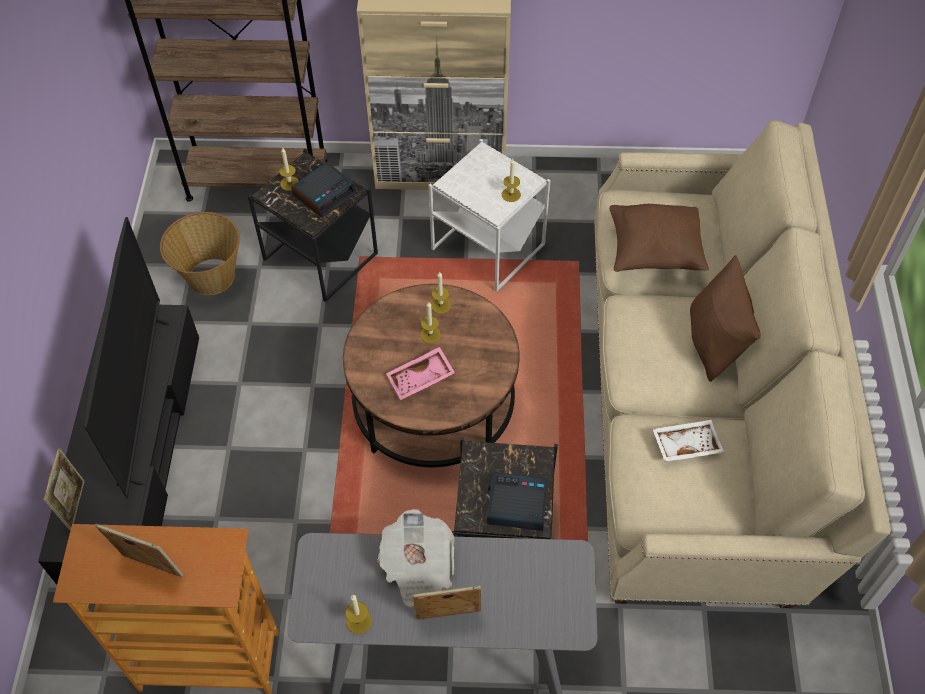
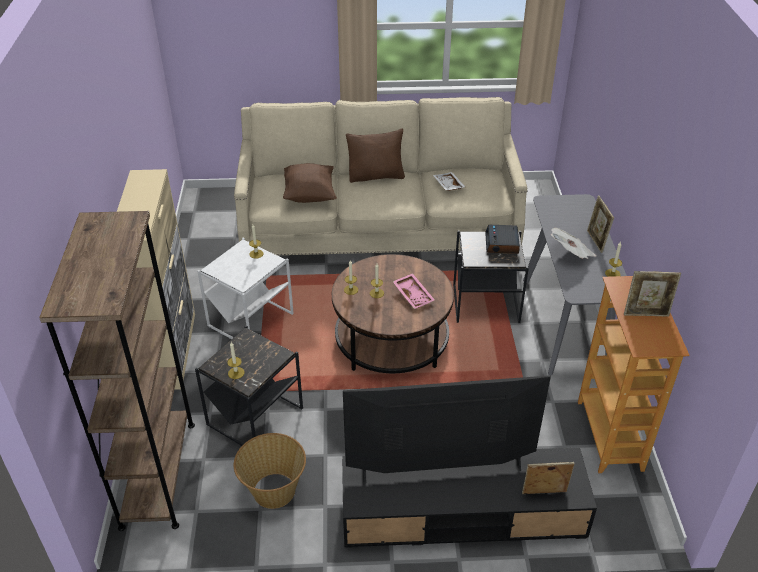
camera: 95 degrees left, 15 degrees down
picture frame [95,524,183,577] -> picture frame turned 105 degrees counterclockwise [624,271,681,317]
alarm clock [291,162,357,218] -> none

